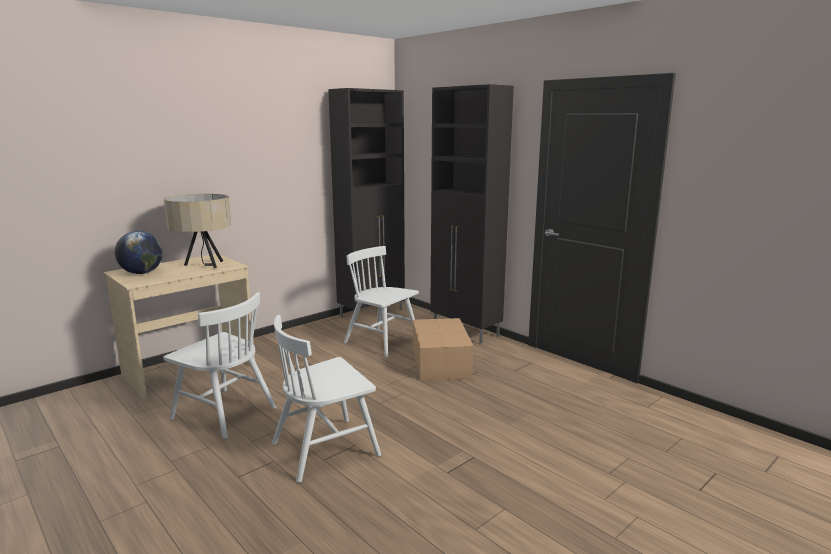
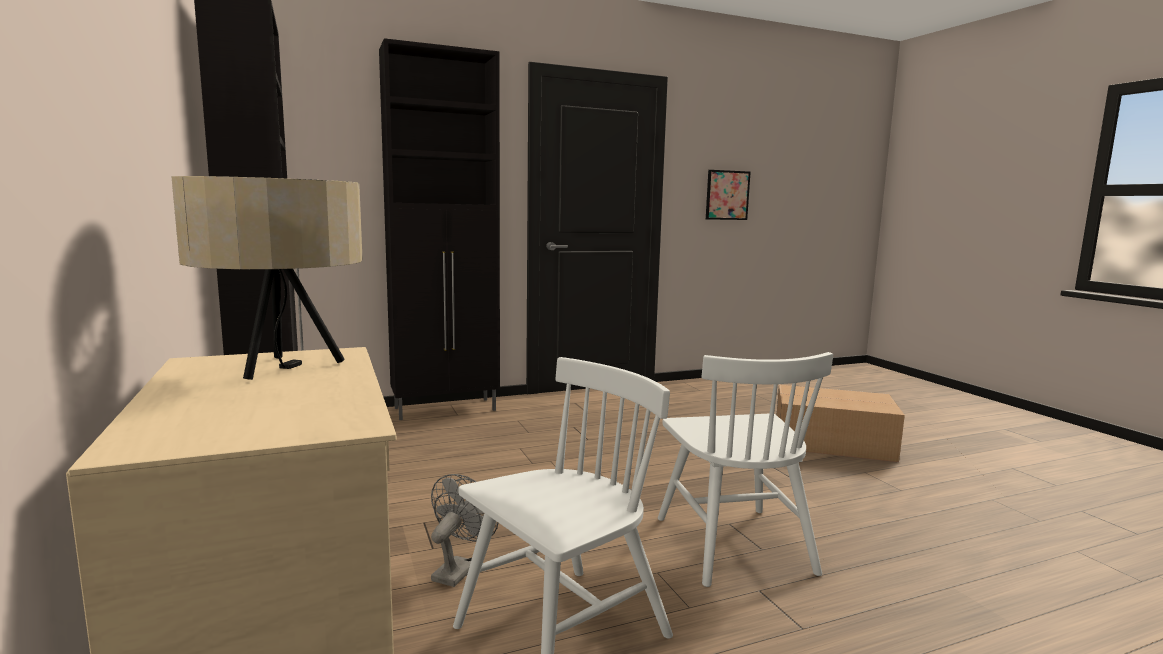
camera: 70 degrees left, 5 degrees down
globe [115,231,163,274] -> none
white chair [344,246,419,357] -> none
cardboard box [413,318,473,380] -> cardboard box moved to [777,385,905,462]
none -> grey fan [431,474,498,587]
none -> picture [706,170,751,220]

